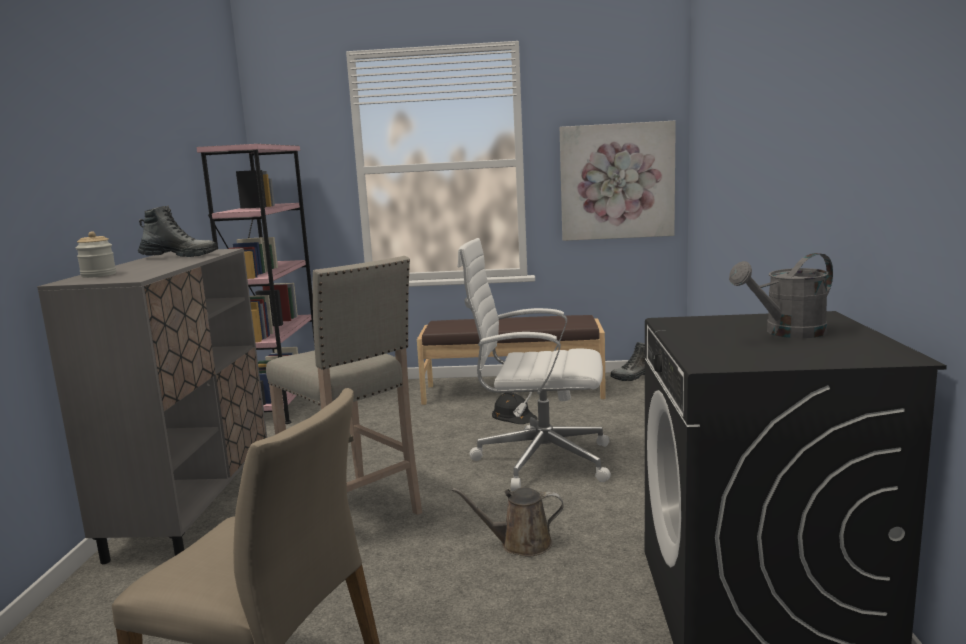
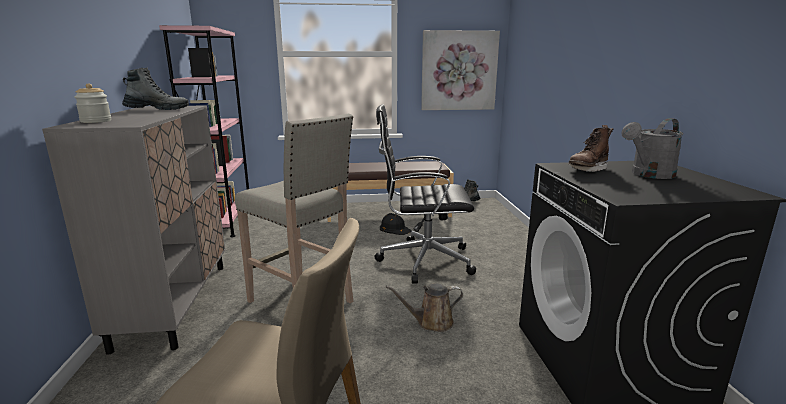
camera: 10 degrees left, 5 degrees up
white office chair [458,238,611,491] -> black office chair [375,104,476,283]
none -> brown boot [568,125,613,172]

